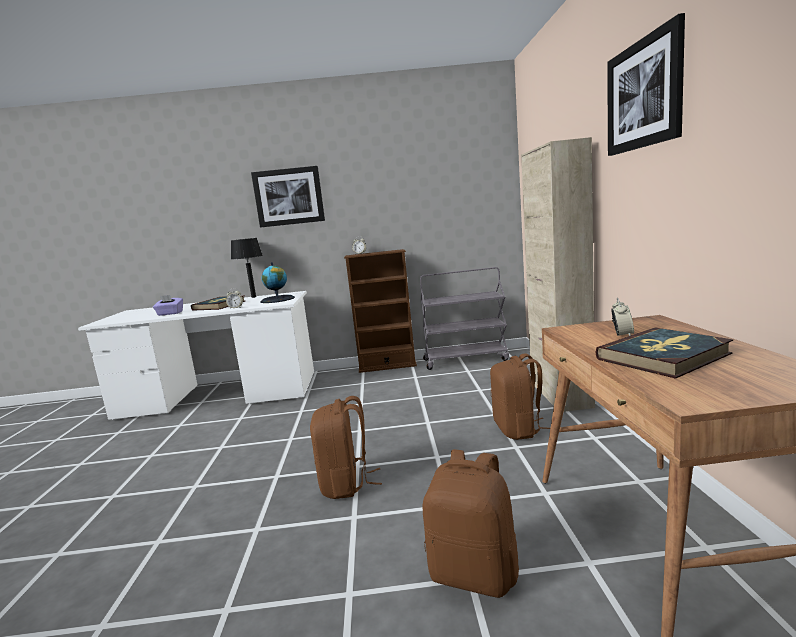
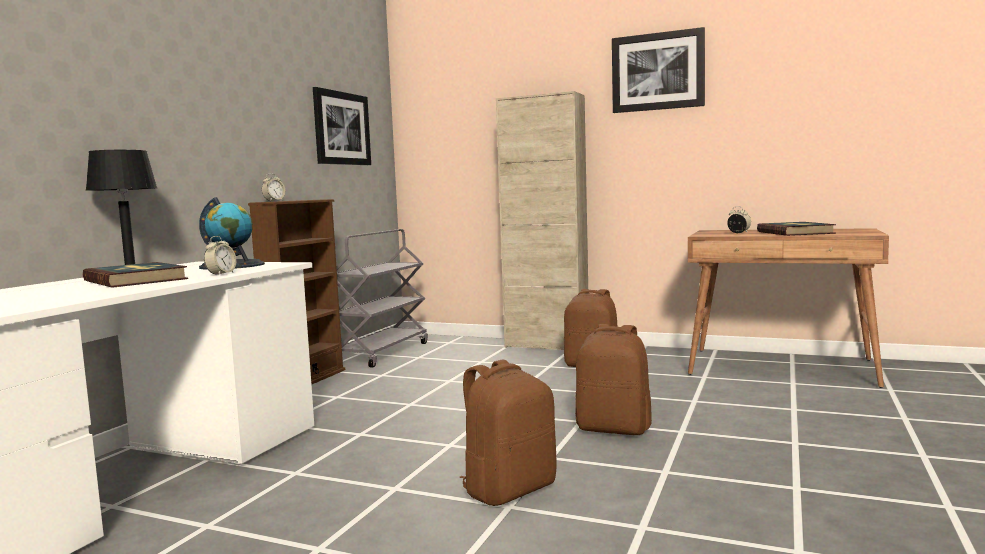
camera: 65 degrees left, 5 degrees down
purple tissue box [153,295,183,316] -> none
picture [251,166,325,228] -> picture moved to [313,87,371,165]
brown backpack [423,449,519,598] -> brown backpack moved to [459,359,557,506]

